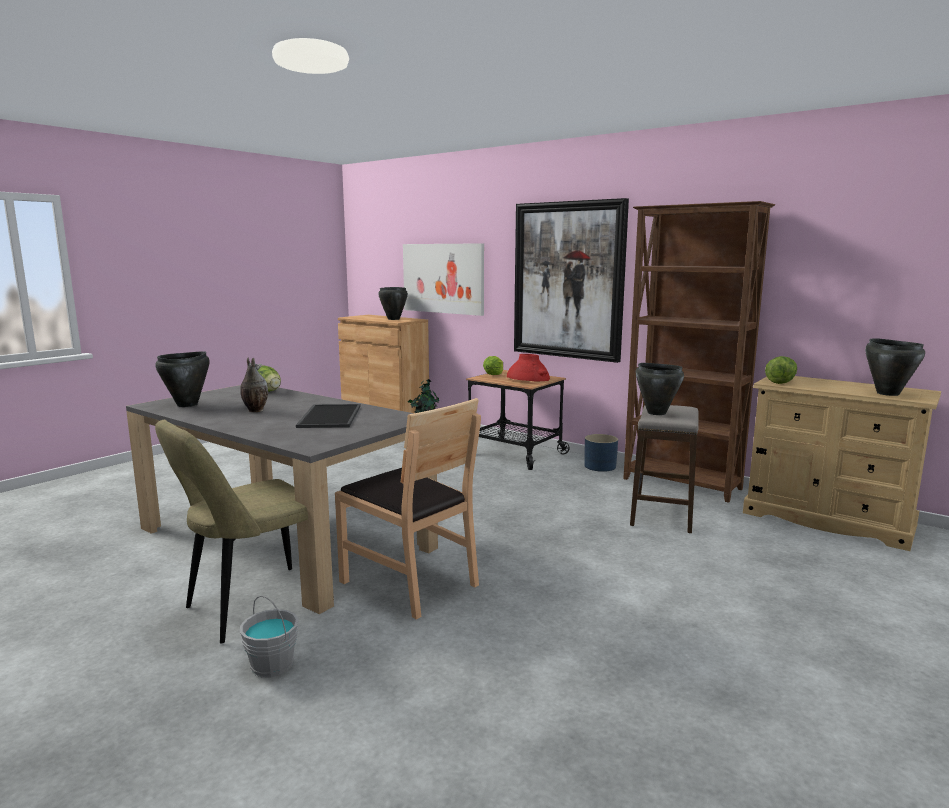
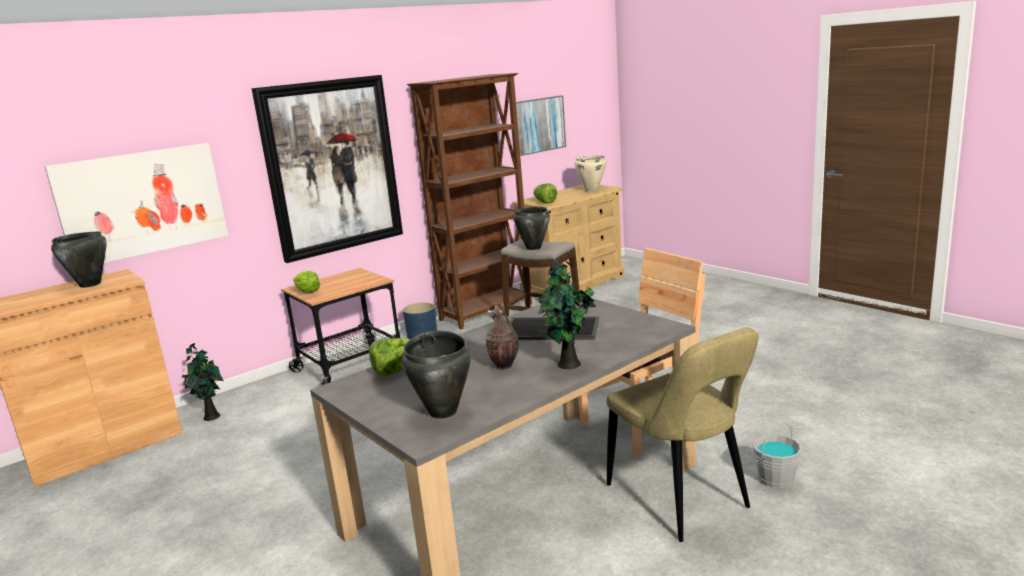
camera: 75 degrees left, 5 degrees up
red vase [507,354,550,381] -> none
black cooking pot [865,338,925,396] -> beige cooking pot [575,155,606,192]
none -> picture [516,96,566,156]
none -> potted plant [534,259,596,369]

